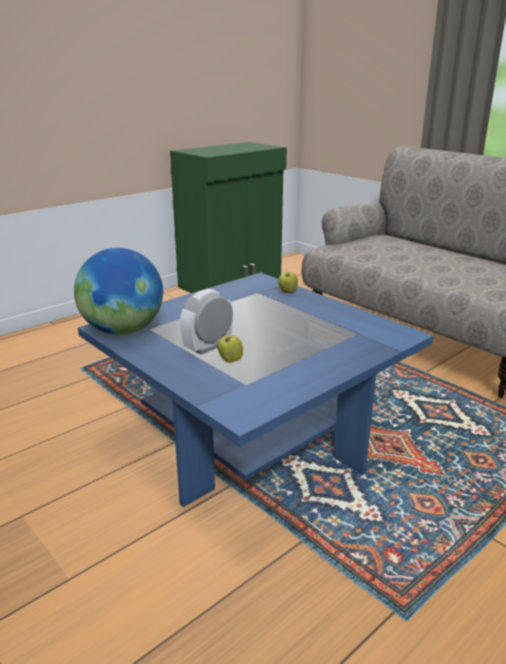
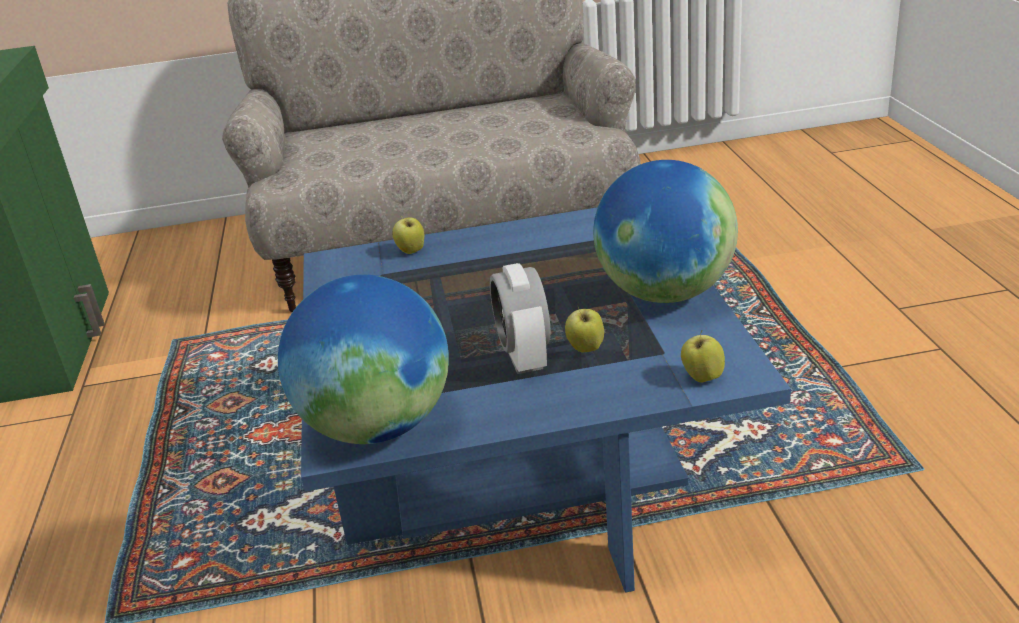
camera: 55 degrees left, 5 degrees up
none -> globe [593,160,738,303]
none -> apple [681,330,725,383]

